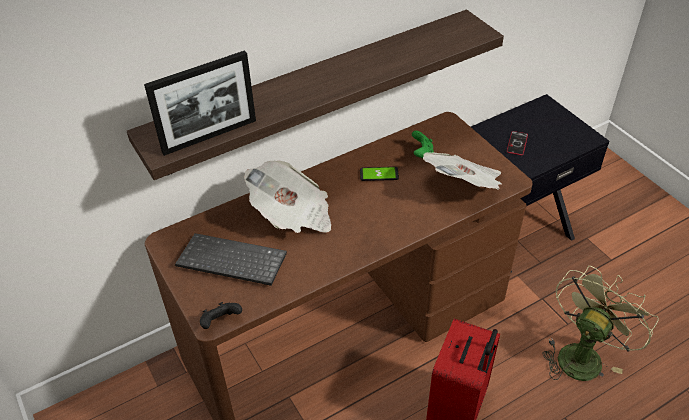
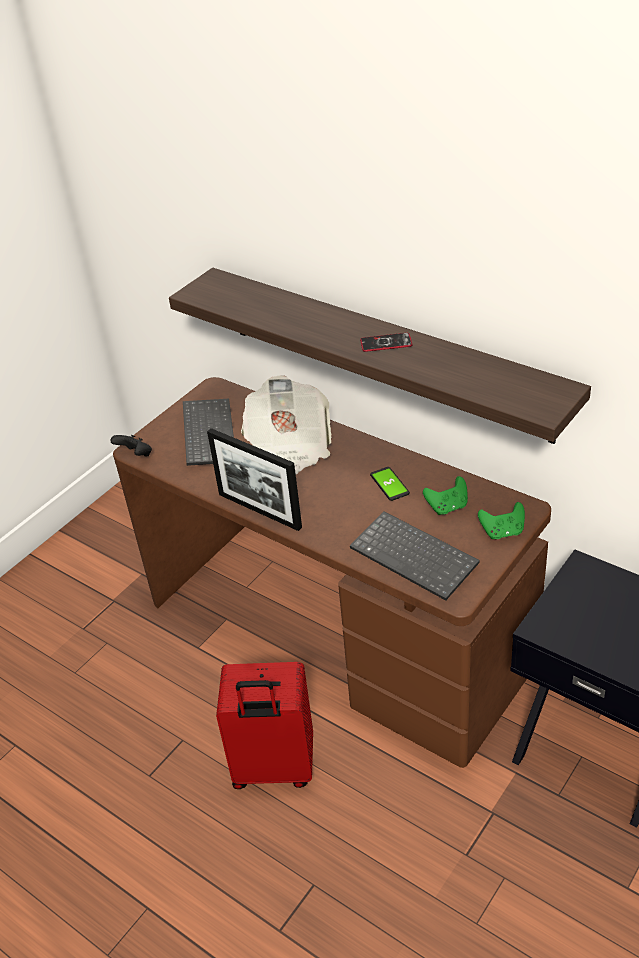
camera: 70 degrees right, 5 degrees down
picture frame [144,51,256,156] -> picture frame moved to [207,428,302,531]
newspaper [423,152,502,189] -> keyboard [350,511,480,601]
phone [507,131,528,155] -> phone moved to [360,333,412,352]
green fan [542,266,659,381] -> none
none -> green game controller [478,502,525,539]

